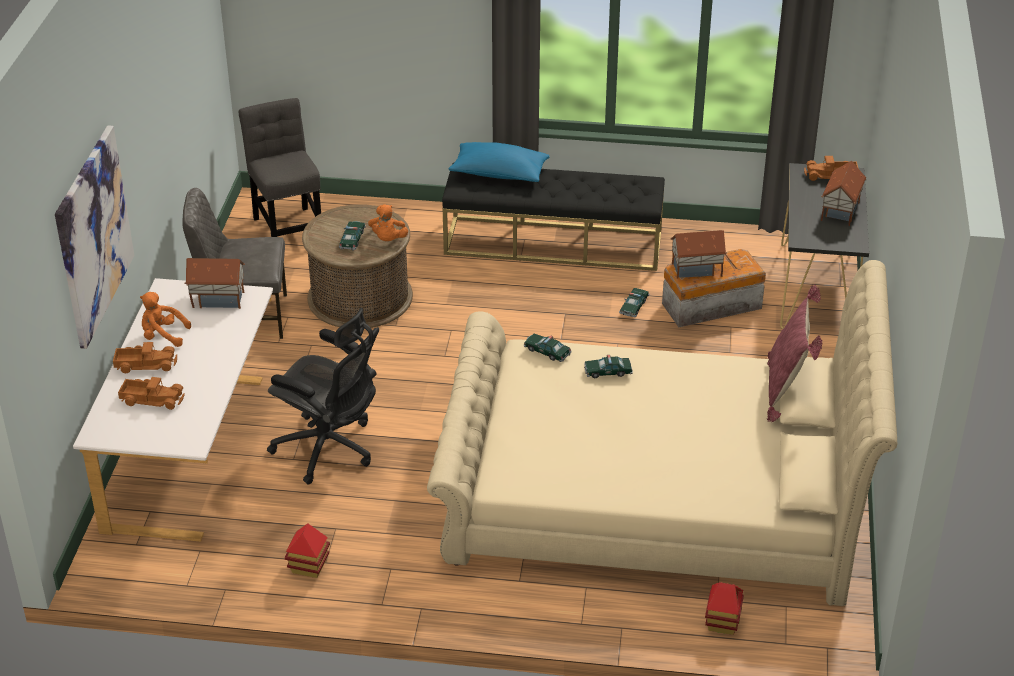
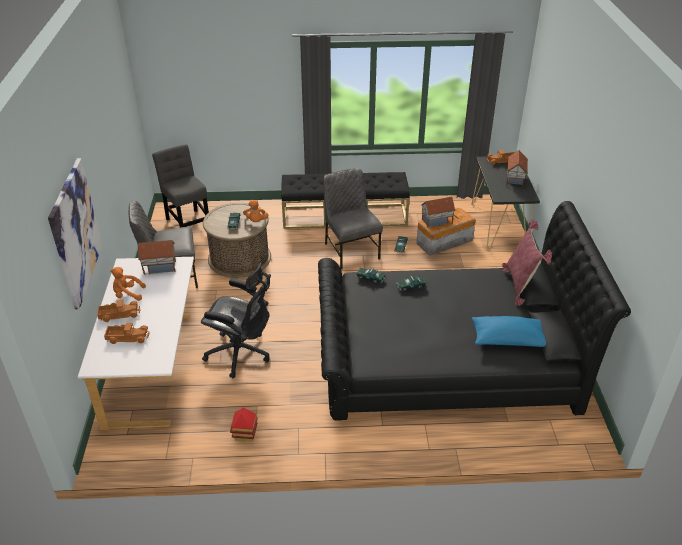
camera: 10 degrees left, 0 degrees up
beige bed [427,260,898,606] -> black bed [318,201,631,420]
blue pillow [449,142,550,182] -> blue pillow moved to [472,316,546,347]
toy house [705,582,744,635] -> none
none -> grey chair [324,168,383,269]

